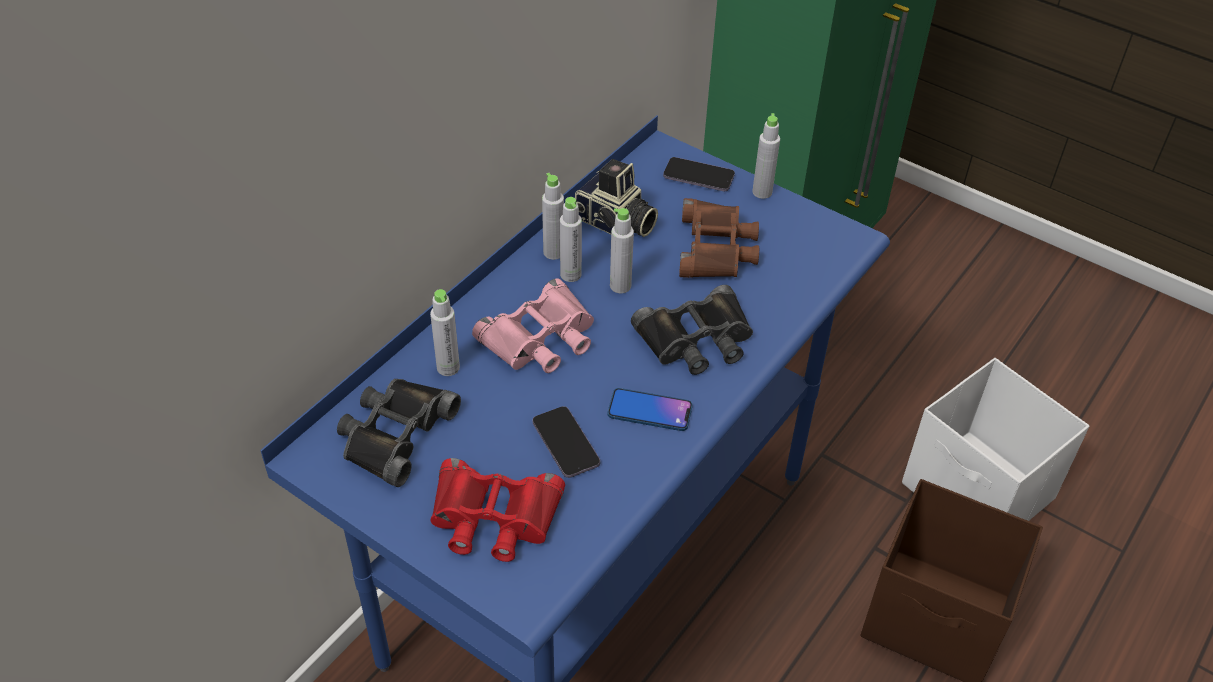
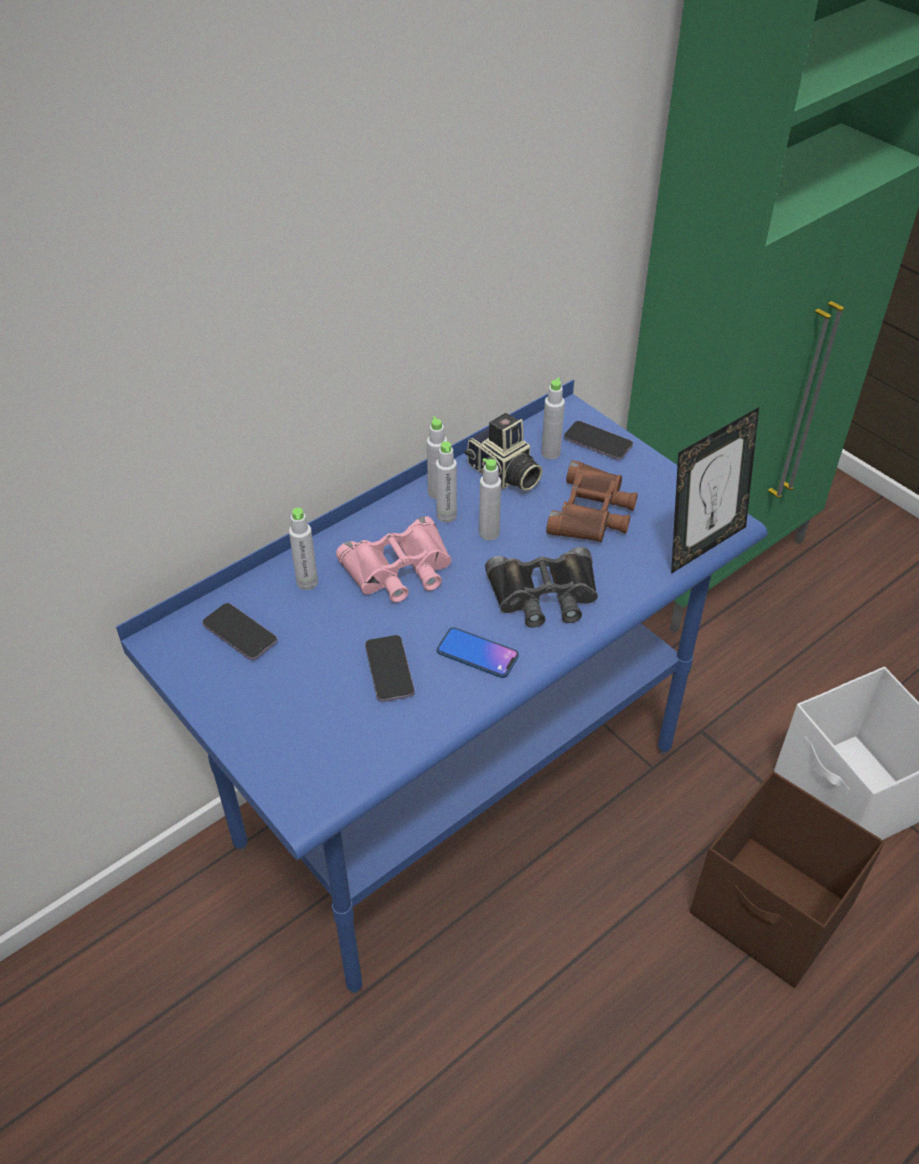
camera: 15 degrees right, 0 degrees up
black binoculars [337,379,461,487] -> phone [202,603,277,660]
red binoculars [430,458,565,562] -> none
grey bottle [752,113,780,199] -> grey bottle moved to [541,377,565,459]
none -> picture frame [671,407,759,574]

